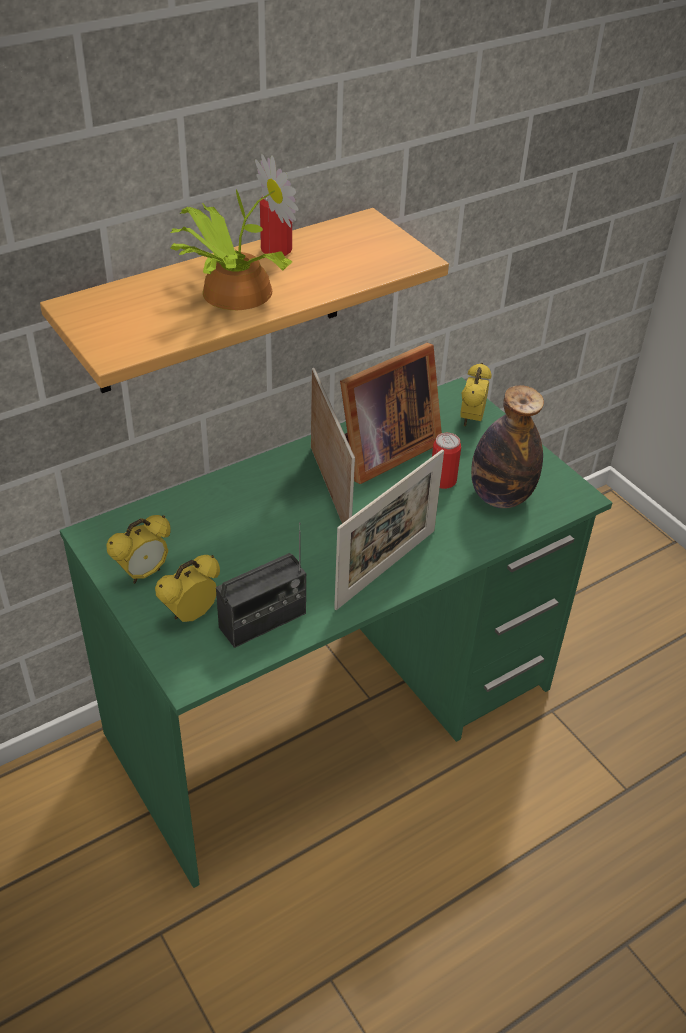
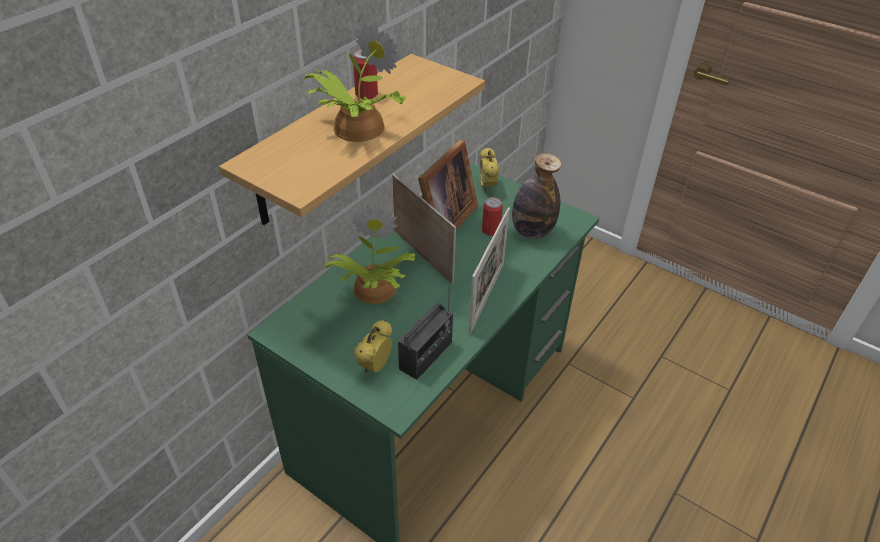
camera: 20 degrees left, 0 degrees up
alarm clock [106,515,171,584] -> none
none -> potted plant [323,207,415,304]

